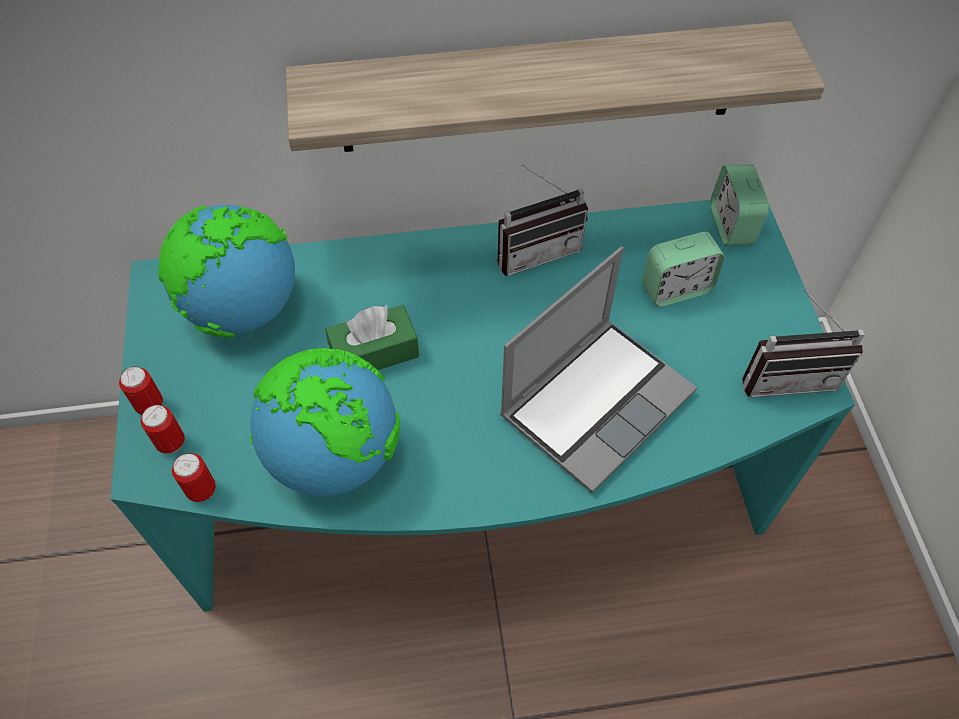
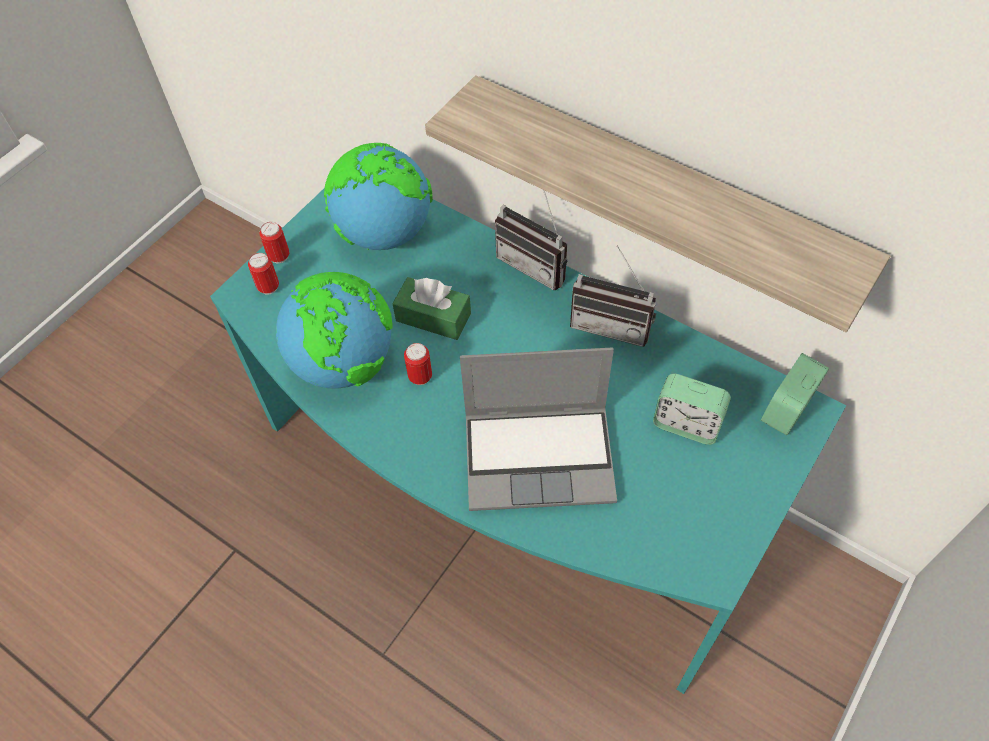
camera: 45 degrees right, 0 degrees up
can [172,453,216,502] -> can moved to [404,343,432,385]
radio [742,288,865,398] -> radio moved to [495,190,567,290]

